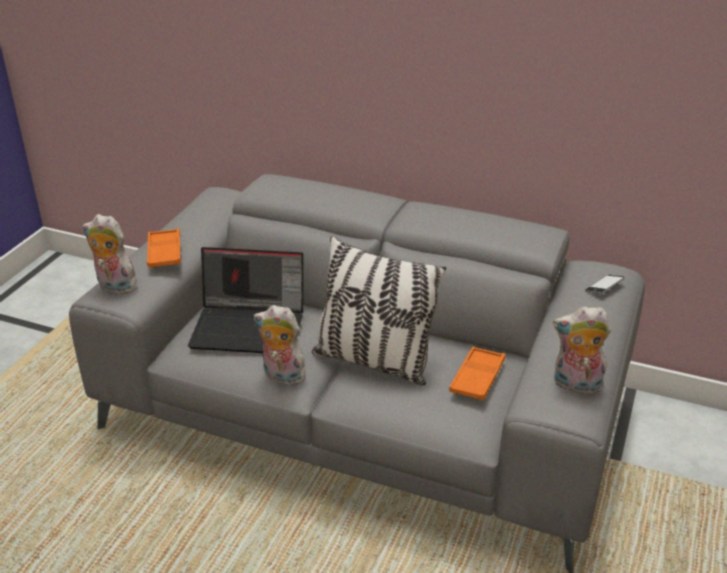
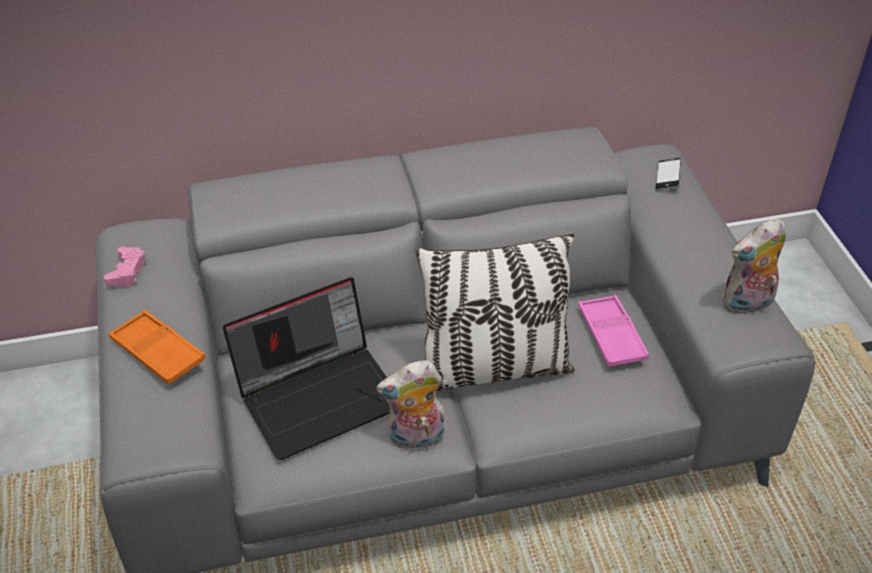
camera: 35 degrees left, 10 degrees up
plush toy [82,214,141,294] -> none
orange tray [449,346,505,400] -> pink tray [578,295,649,367]
none -> pink game controller [104,247,148,286]

